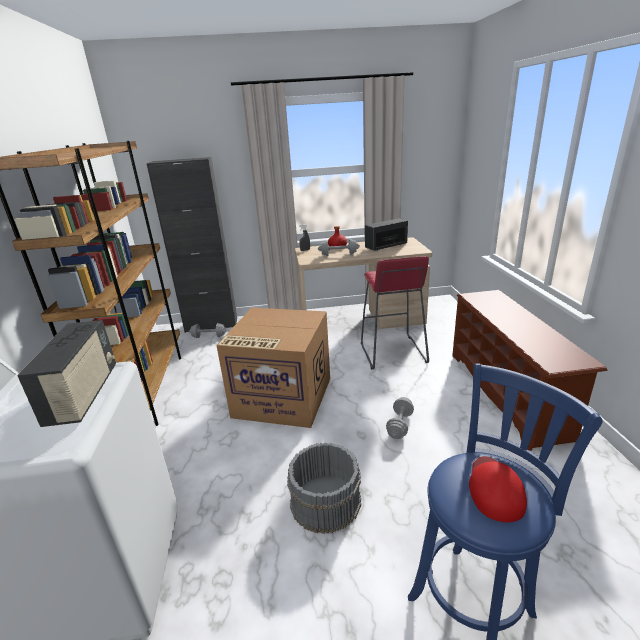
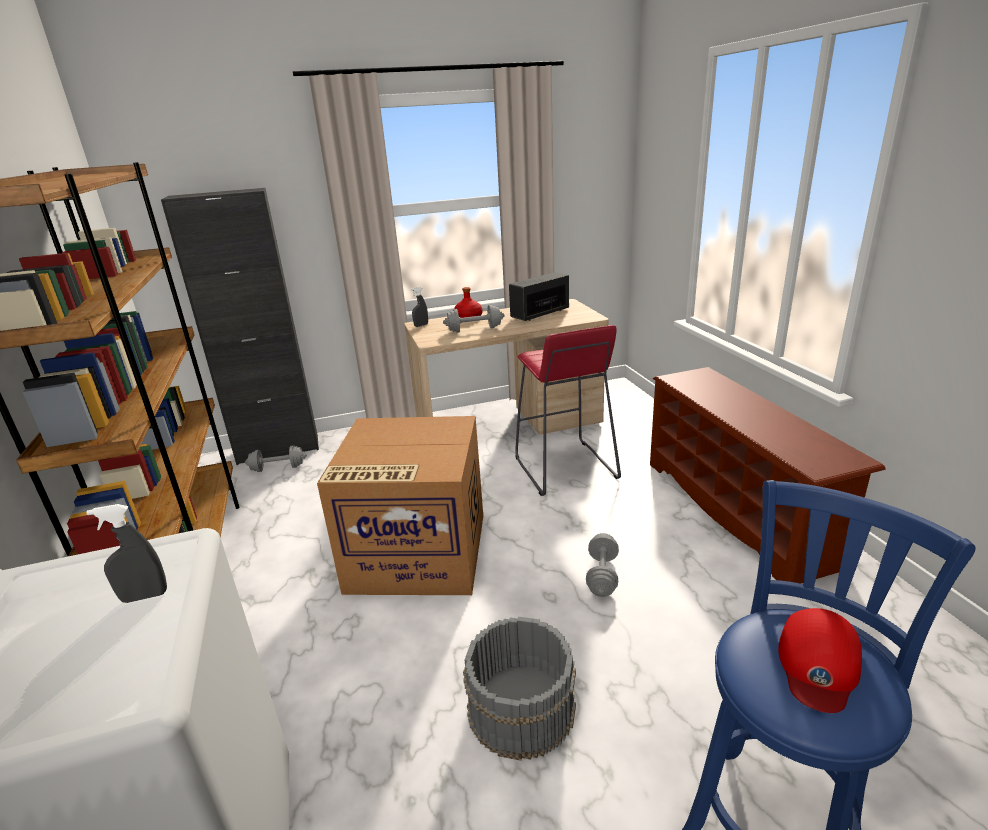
camera: 10 degrees left, 0 degrees up
radio [17,320,116,427] -> grey spray bottle [86,504,167,603]
red cap [469,456,527,522] -> red cap turned 150 degrees counterclockwise [778,608,862,713]

